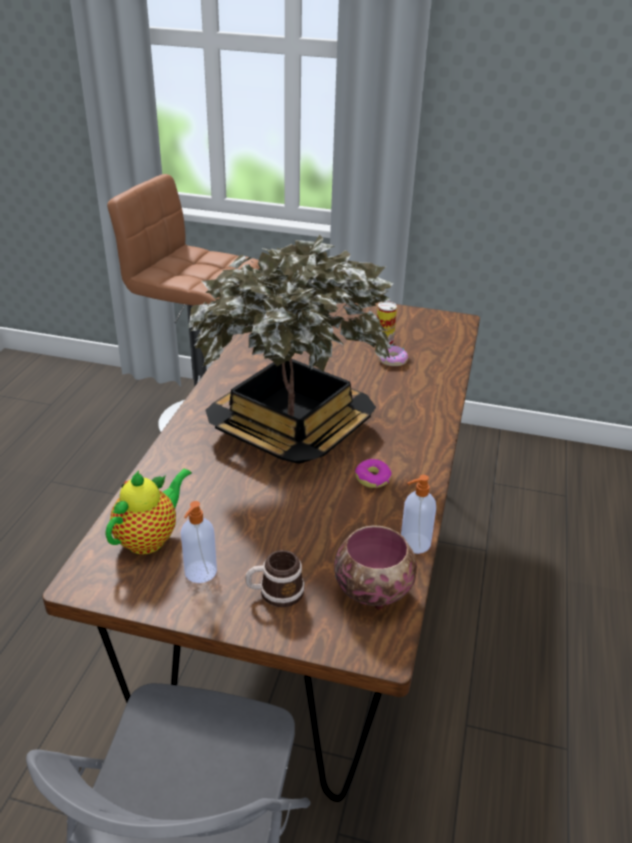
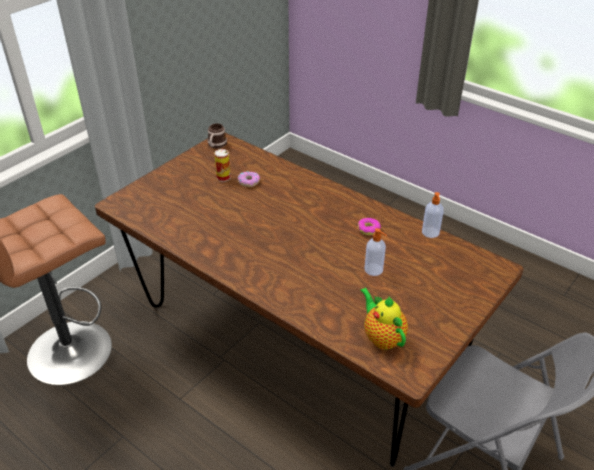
camera: 65 degrees left, 5 degrees up
soap dispenser [181,501,217,583] -> soap dispenser moved to [364,228,387,276]
potted plant [188,235,394,464] -> none
mug [245,550,305,607] -> mug moved to [207,124,227,148]
bowl [334,525,417,609] -> none

